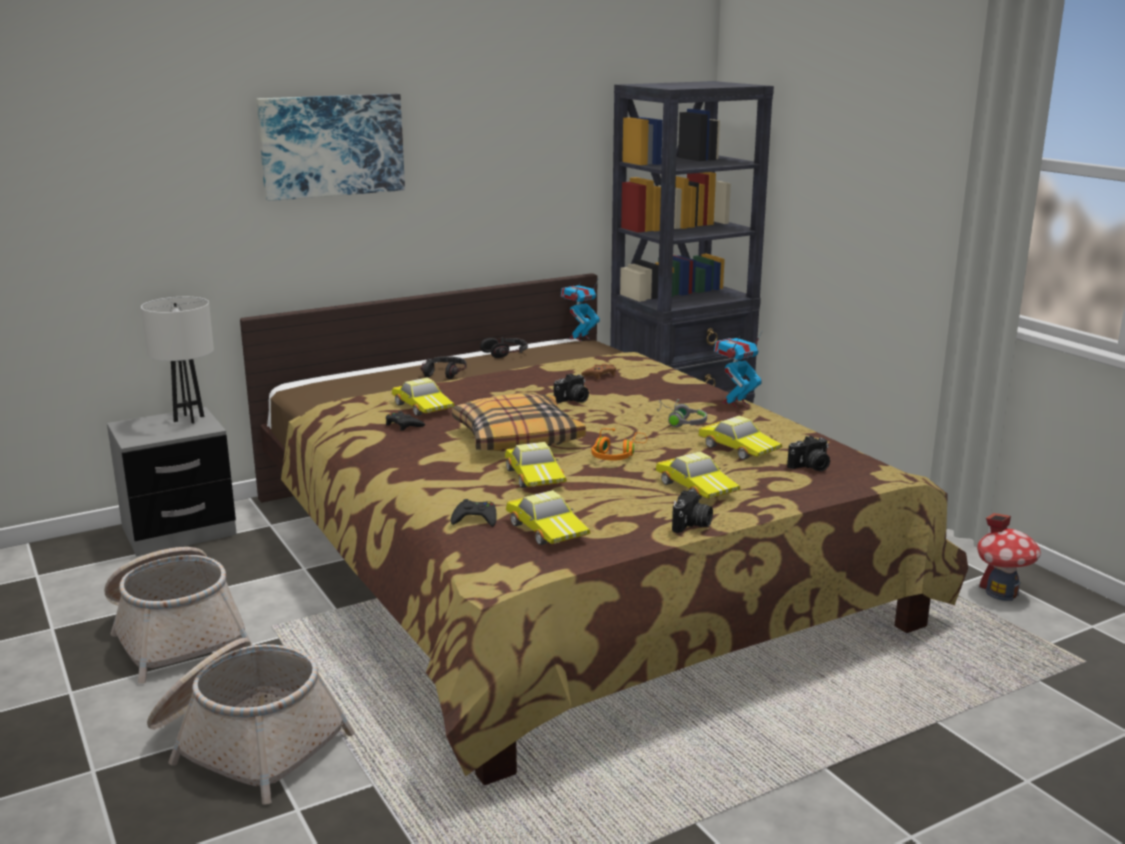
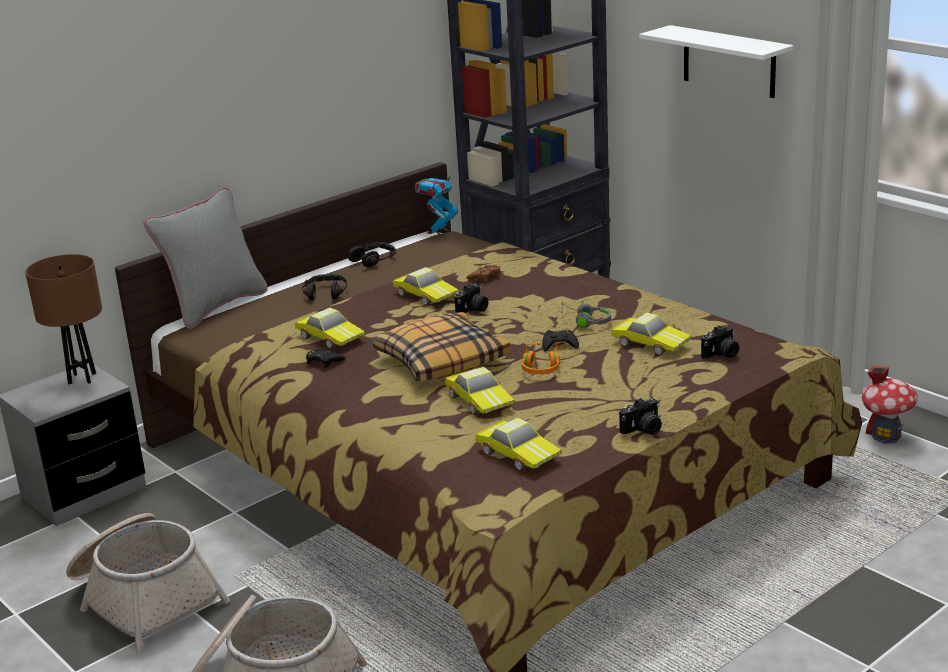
camera: 10 degrees left, 5 degrees up
white table lamp [141,297,214,424] -> brown table lamp [25,254,102,384]
picture [256,94,405,201] -> none
black game controller [451,499,497,527] -> black game controller moved to [542,330,579,352]
toy car [656,451,740,500] -> toy car moved to [393,267,459,305]
camera [672,489,713,533] -> camera turned 45 degrees clockwise [619,398,662,435]
toy robot [714,332,762,407] -> none
none -> grey pillow [143,187,268,329]
none -> white shelf [639,25,794,98]

